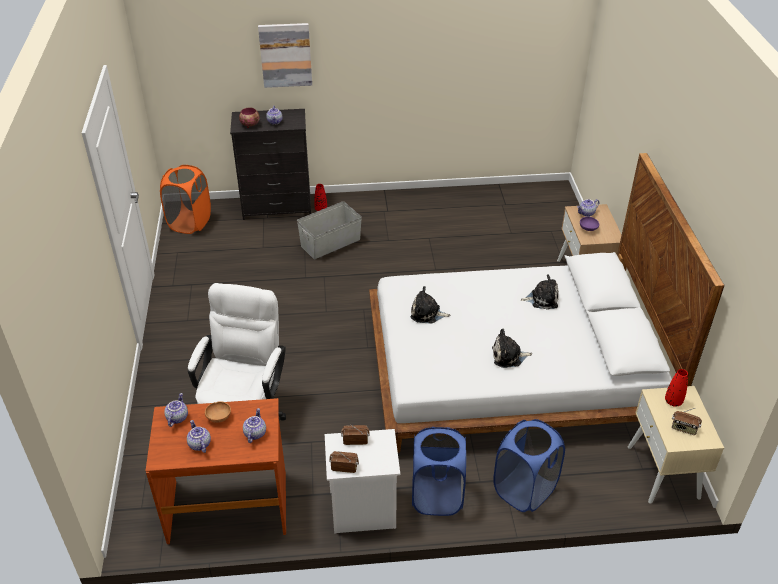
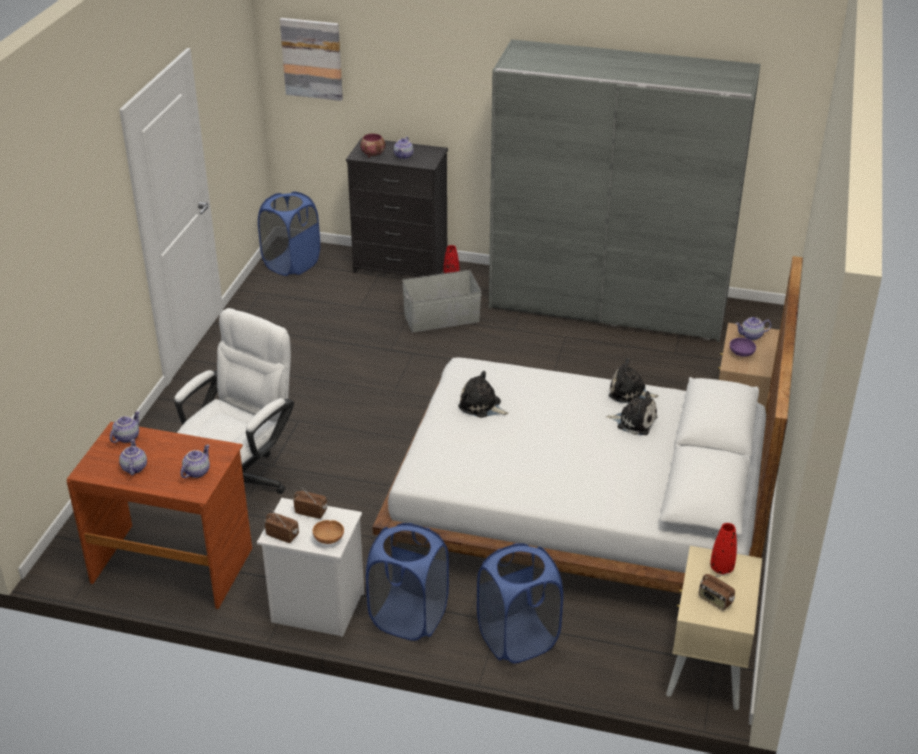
camera: 20 degrees right, 5 degrees down
orange laundry basket [160,165,211,234] -> blue laundry basket [258,192,320,276]
brown bowl [205,401,231,423] -> brown bowl moved to [313,520,344,544]
picture [258,23,312,88] -> picture moved to [280,18,343,101]
plush toy [492,329,532,368] -> plush toy moved to [609,358,659,403]
none -> grey wardrobe [489,39,761,342]

